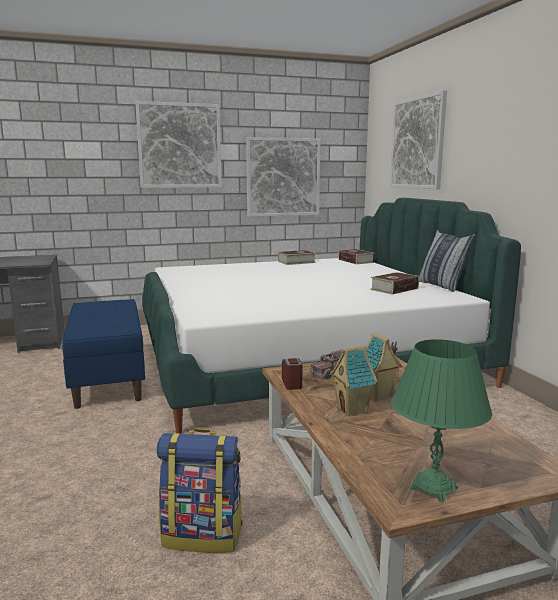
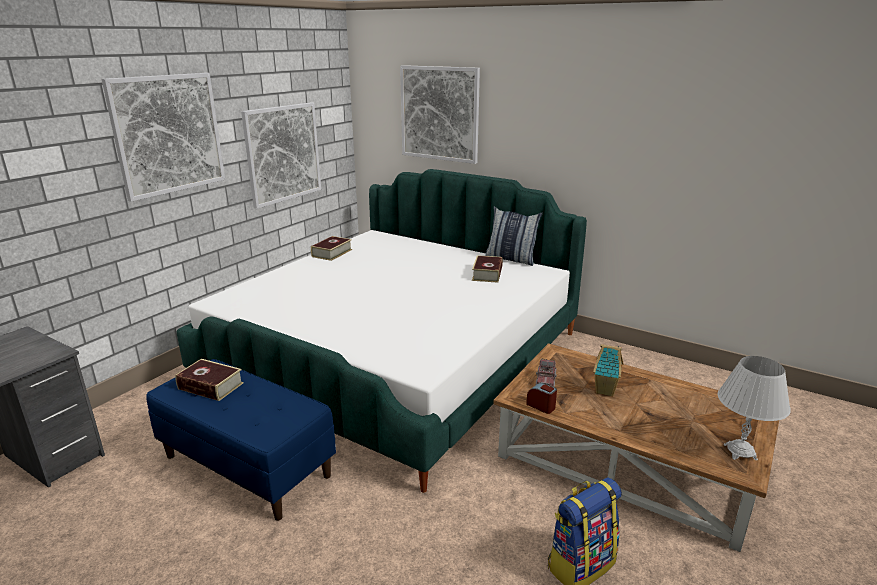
camera: 40 degrees left, 10 degrees up
toy house [330,346,378,416] -> none
book [339,249,374,264] -> book moved to [175,359,244,401]
green table lamp [391,339,492,503] -> white table lamp [718,356,791,460]

